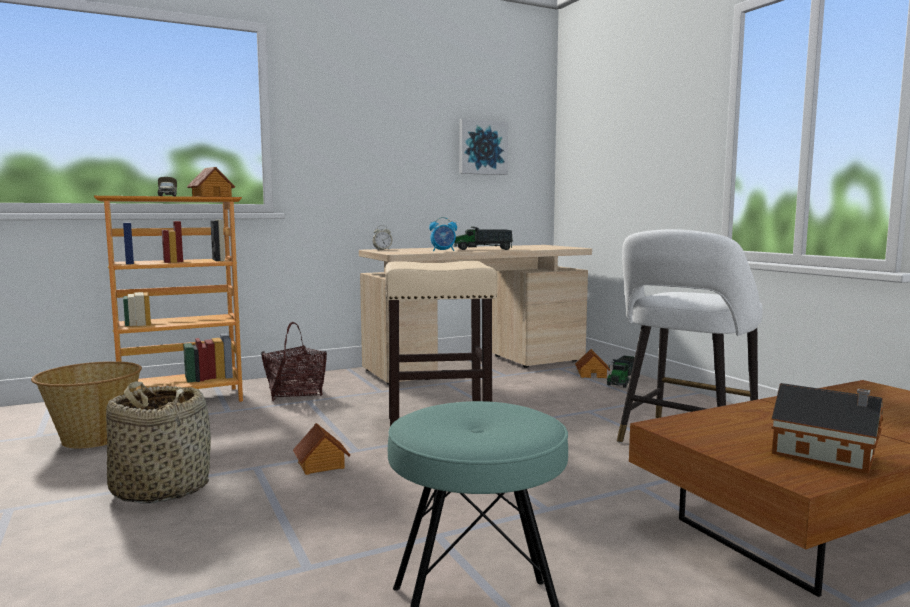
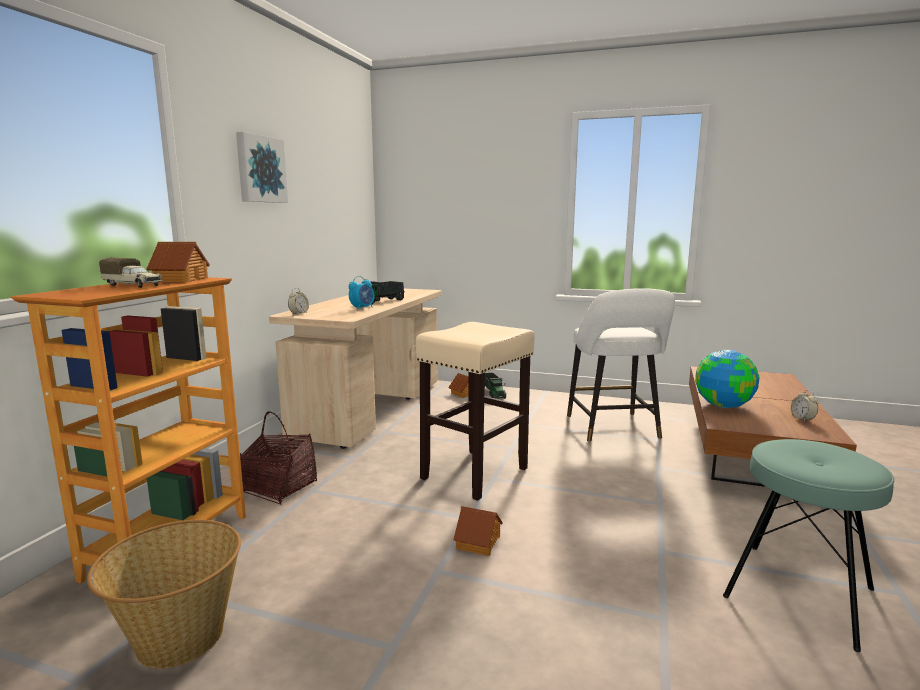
camera: 45 degrees left, 5 degrees up
basket [106,381,211,503] -> none
picture [459,119,508,175] -> picture moved to [236,132,288,203]
toy house [771,383,883,474] -> alarm clock [791,390,818,422]
none -> globe [695,350,759,408]

